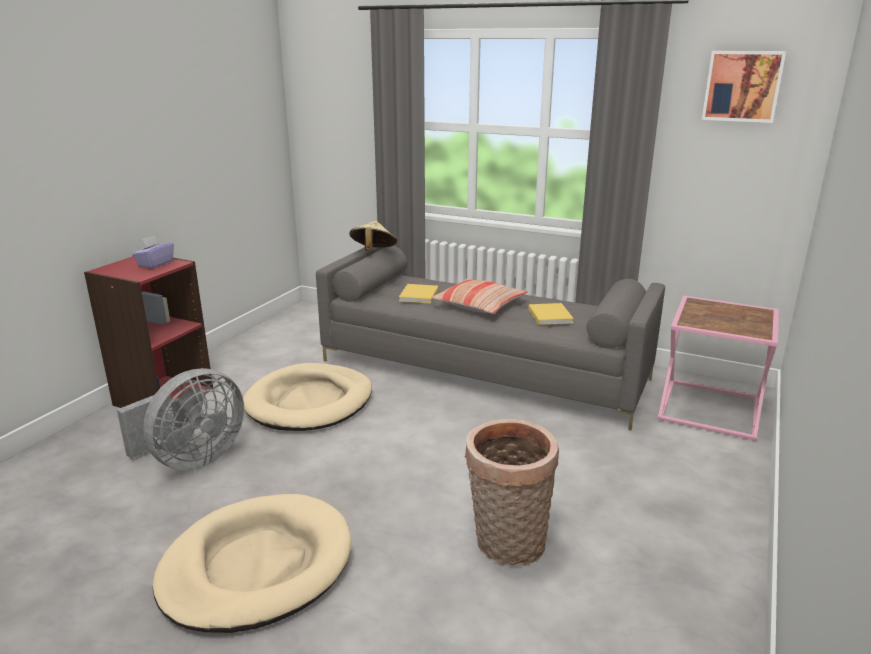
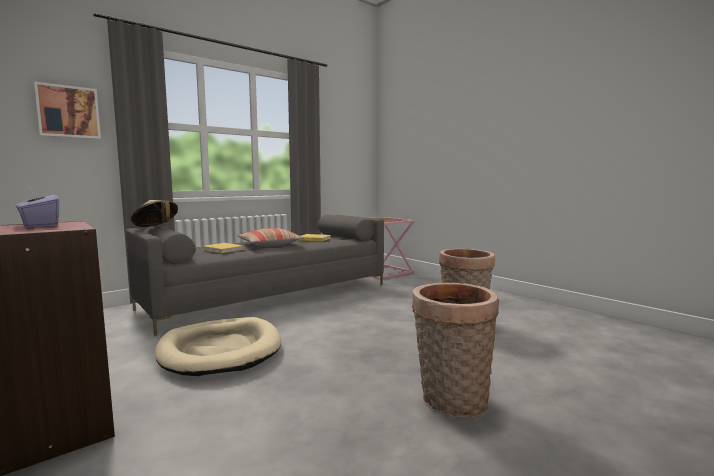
camera: 65 degrees left, 15 degrees down
grey fan [117,368,244,470] -> none
beige dog bed [153,494,352,633] -> basket [412,283,499,418]
picture [702,51,786,123] -> picture moved to [34,82,101,139]

